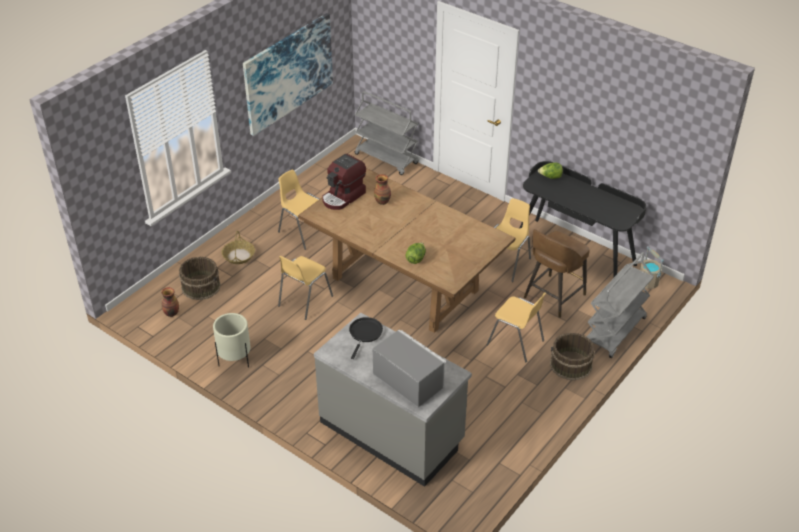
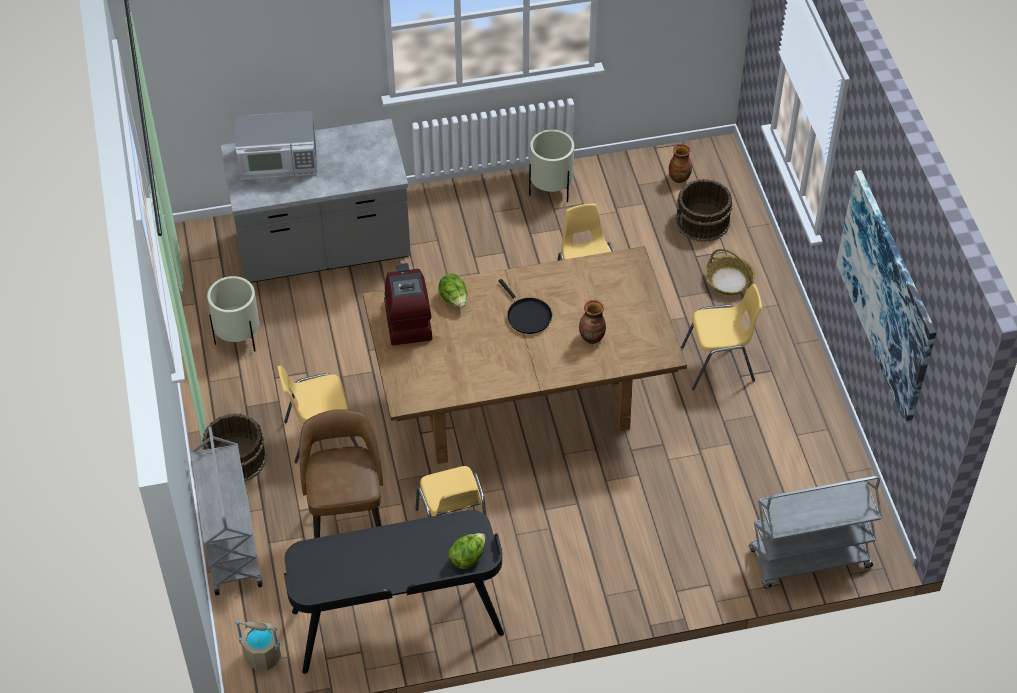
camera: 130 degrees right, 10 degrees up
coffee machine [322,154,366,210] -> coffee machine moved to [384,263,432,346]
black frying pan [349,317,383,359] -> black frying pan moved to [498,279,552,334]
none -> beige planter [207,276,259,352]

